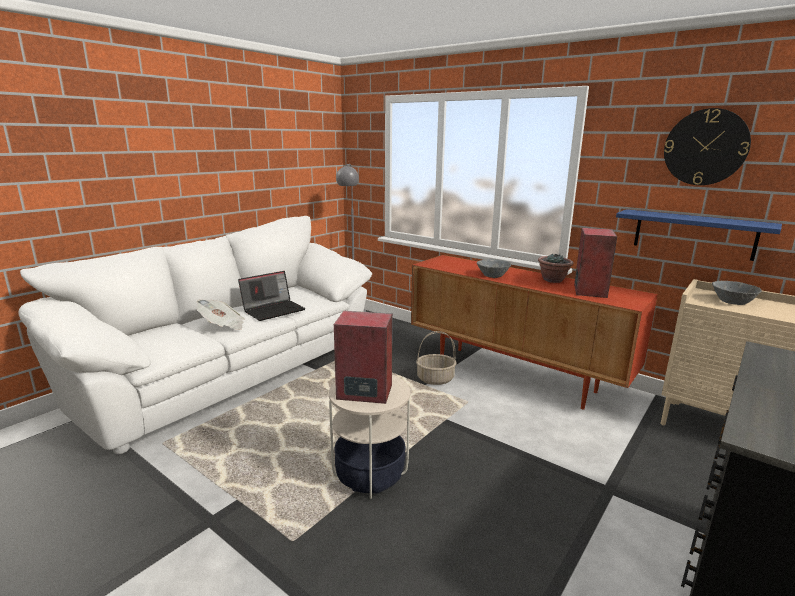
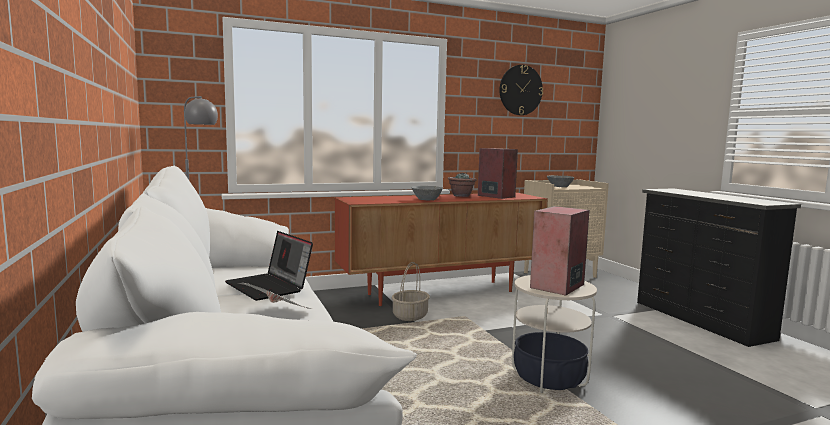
camera: 60 degrees left, 10 degrees down
laptop [238,271,306,321] -> laptop turned 150 degrees clockwise [225,231,313,301]
blue shelf [616,209,782,261] -> none

